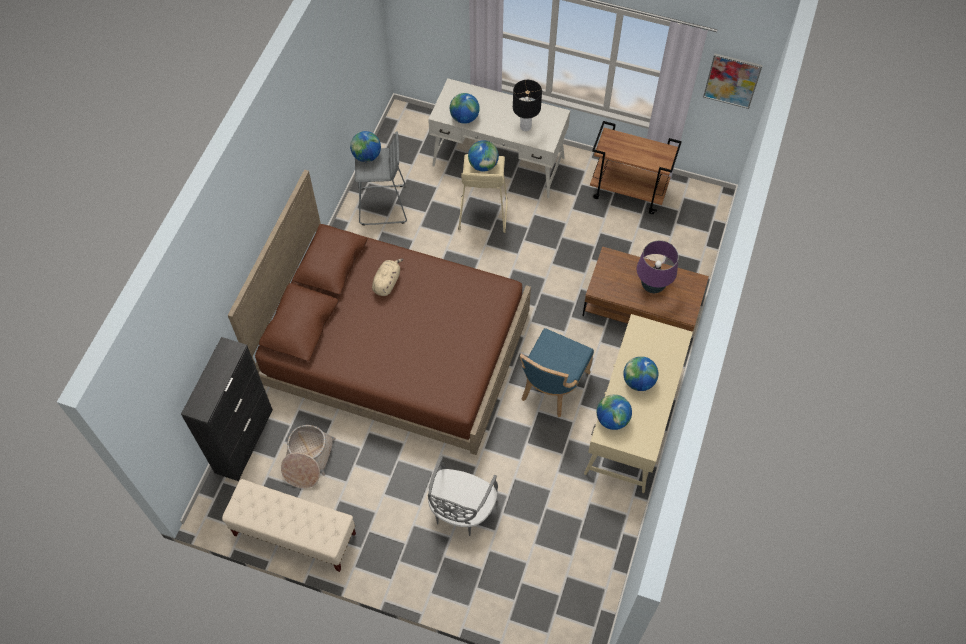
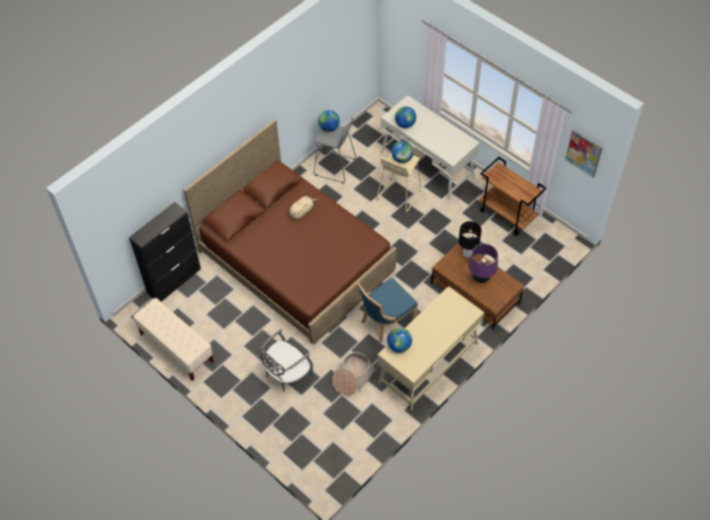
camera: 25 degrees right, 5 degrees down
basket [281,425,336,488] -> basket moved to [332,352,377,396]
black table lamp [513,80,542,131] -> black table lamp moved to [458,221,482,258]
globe [623,356,658,391] -> none

